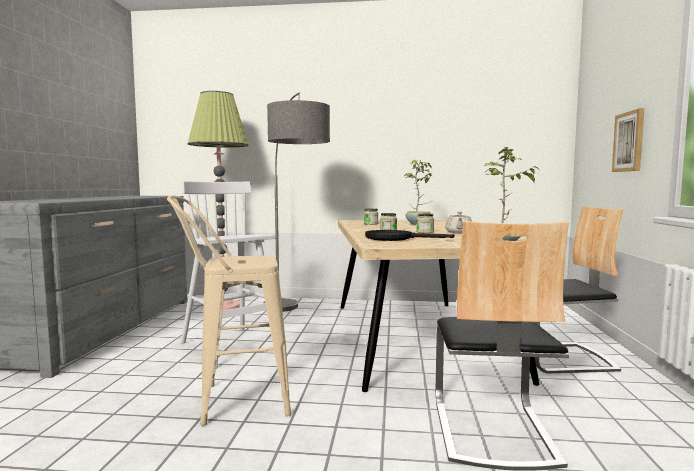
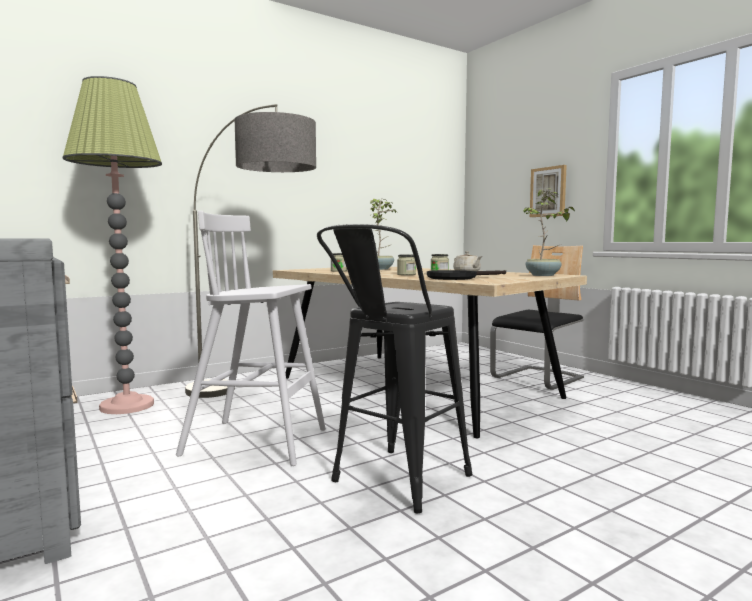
camera: 40 degrees left, 0 degrees up
beige stool [167,195,291,426] -> black stool [317,224,472,513]
chair [436,221,569,471] -> none

